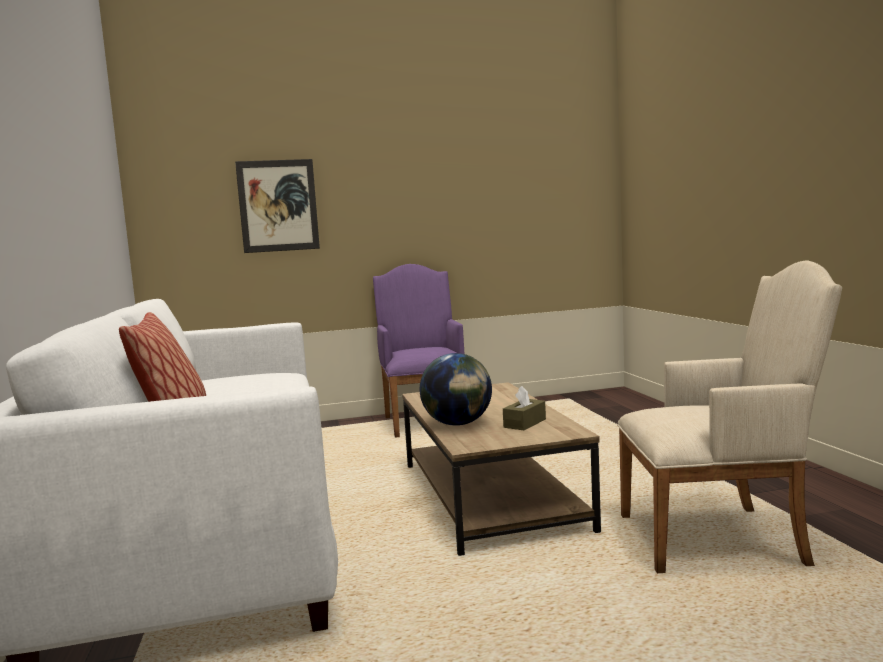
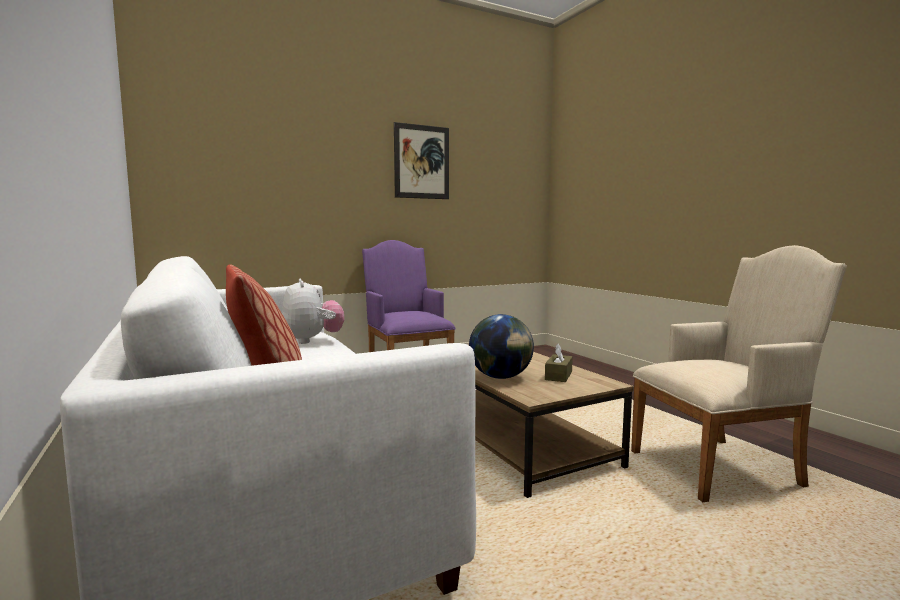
camera: 15 degrees left, 0 degrees up
picture [235,159,320,253] -> picture moved to [394,122,449,199]
none -> plush toy [282,279,344,344]

